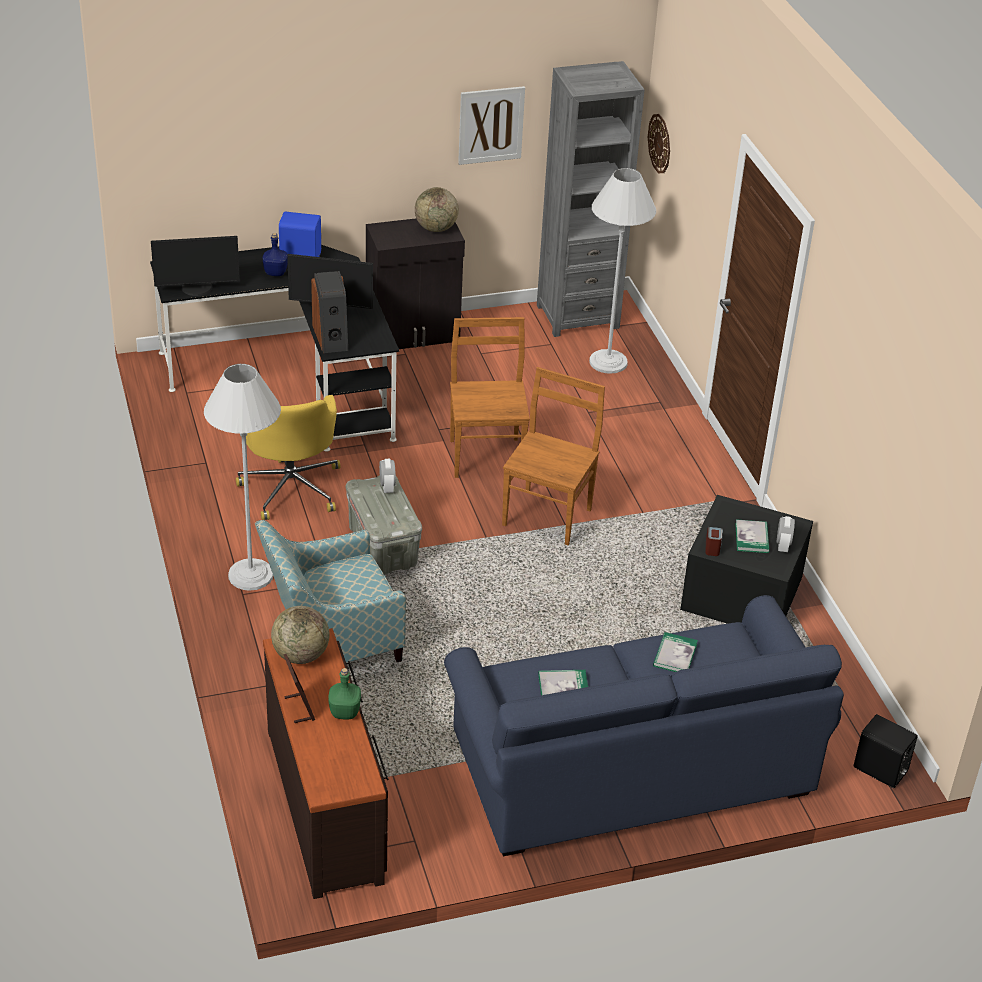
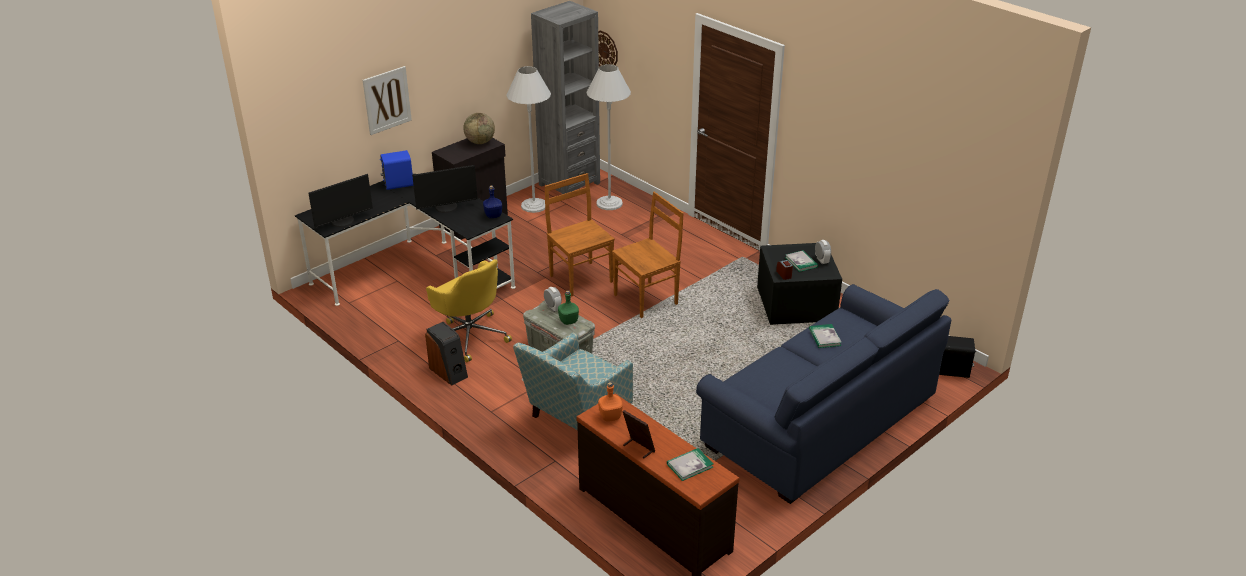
camera: 25 degrees left, 5 degrees down
white floor lamp [204,364,281,591] -> white floor lamp moved to [507,66,551,213]
blue bottle [263,233,288,276] -> blue bottle moved to [483,185,502,218]
globe [271,606,330,664] -> orange bottle [598,382,623,421]
speaker [311,271,348,353] -> speaker moved to [425,322,468,385]
green bottle [328,668,361,720] -> green bottle moved to [558,291,579,325]
picture [458,86,525,165] -> picture moved to [363,66,412,135]
brown chair [502,367,605,545] -> brown chair turned 60 degrees clockwise [612,192,684,318]
book [538,670,588,695] -> book moved to [667,448,714,481]

